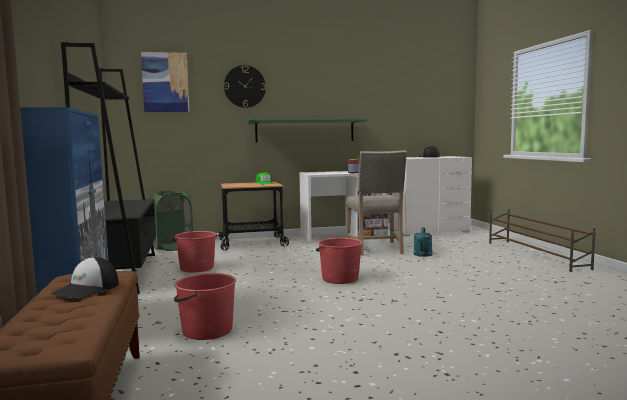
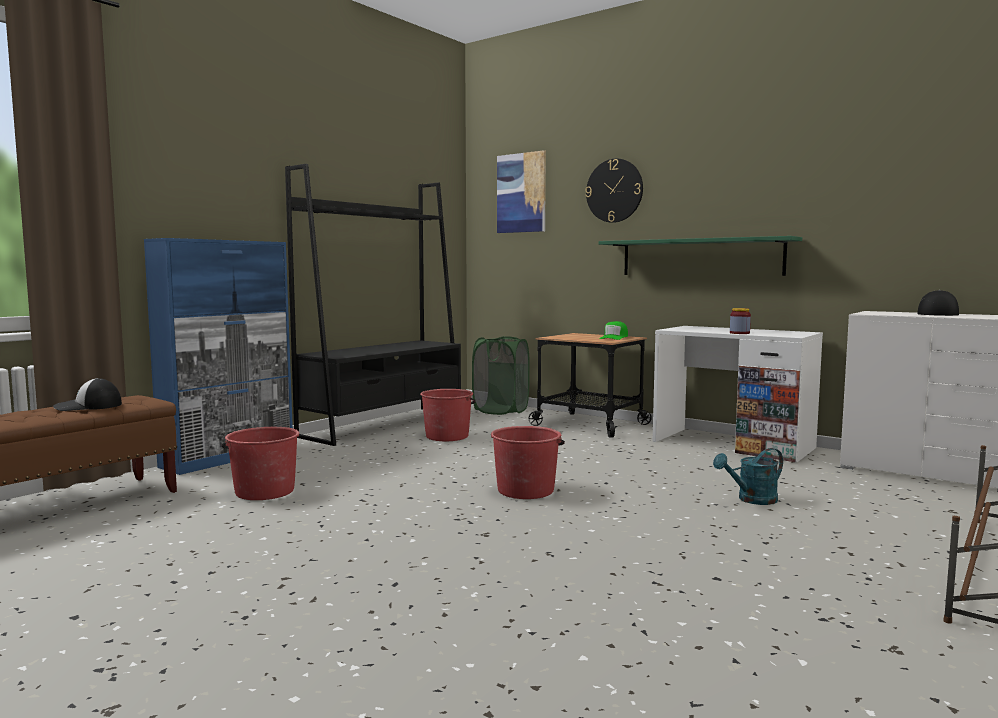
camera: 50 degrees right, 0 degrees up
beige chair [346,150,407,256] -> none

